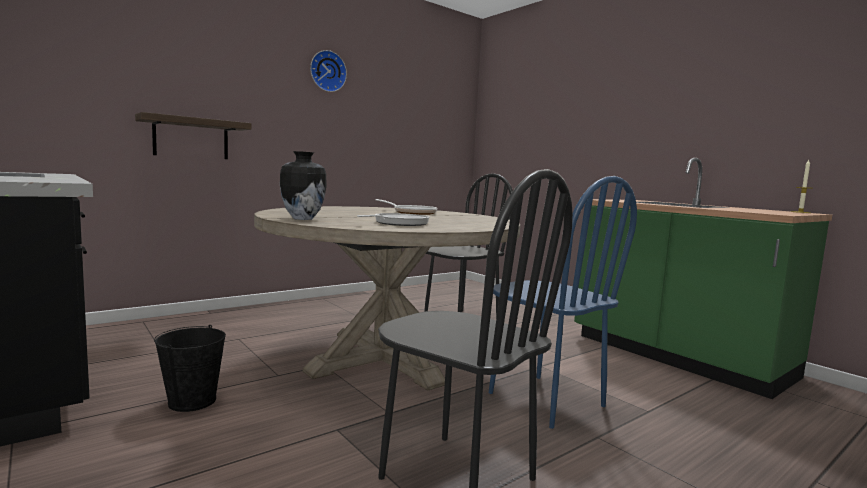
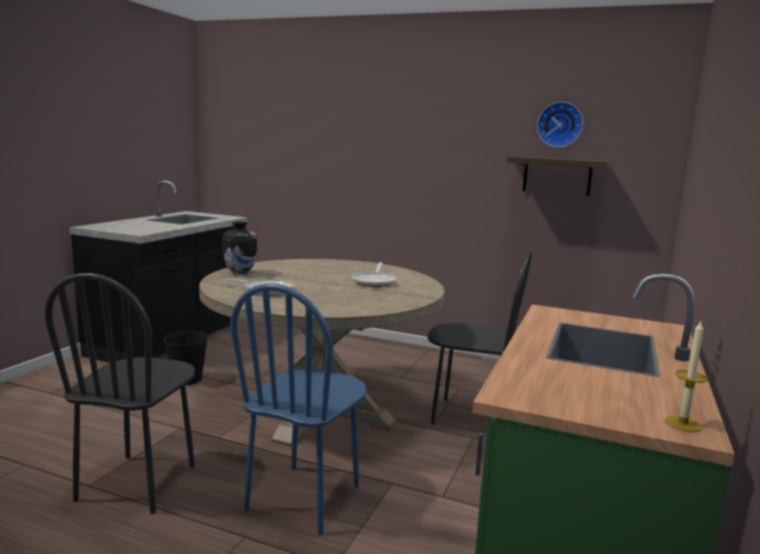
camera: 60 degrees right, 5 degrees up
shelf [135,112,252,159] -> shelf moved to [507,156,608,196]
wall clock [310,50,347,92] -> wall clock moved to [537,102,583,148]

